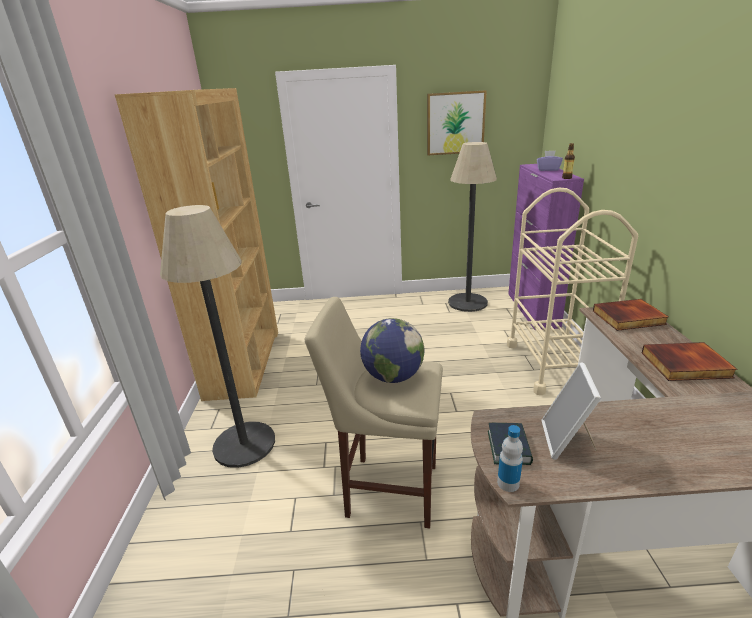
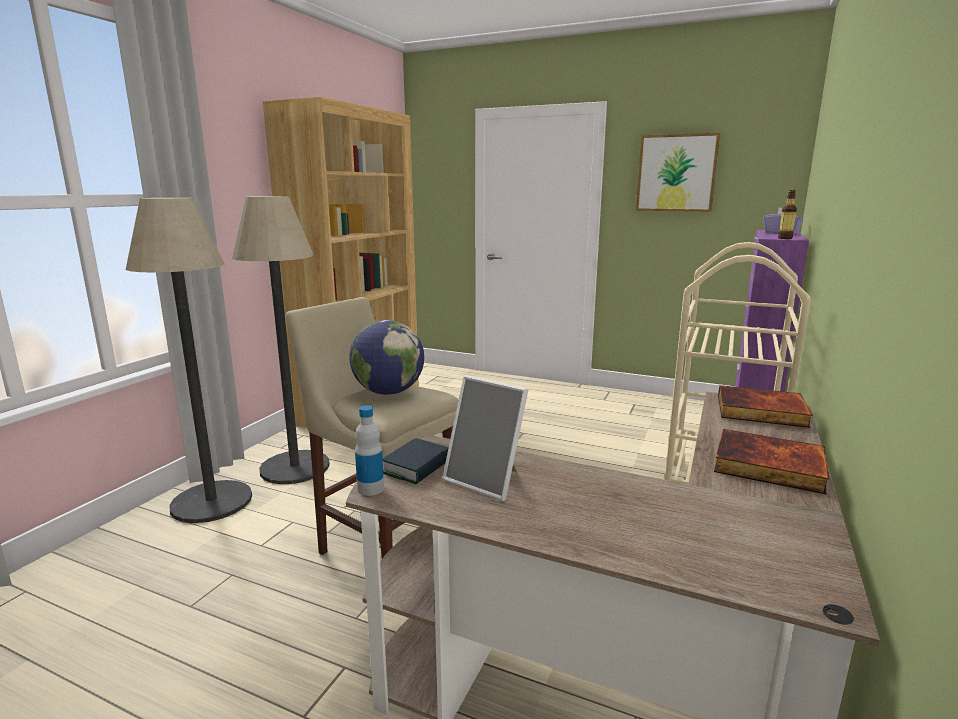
camera: 25 degrees right, 10 degrees down
floor lamp [448,142,497,312] -> floor lamp moved to [126,198,252,523]
picture frame [542,362,601,460] -> picture frame turned 90 degrees counterclockwise [442,375,528,501]

